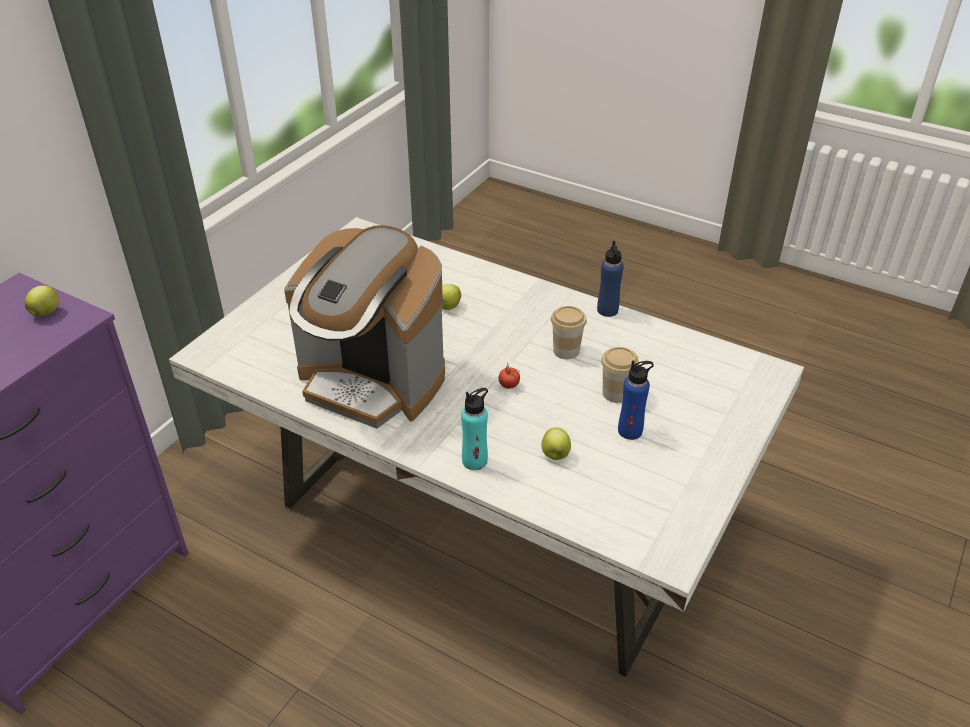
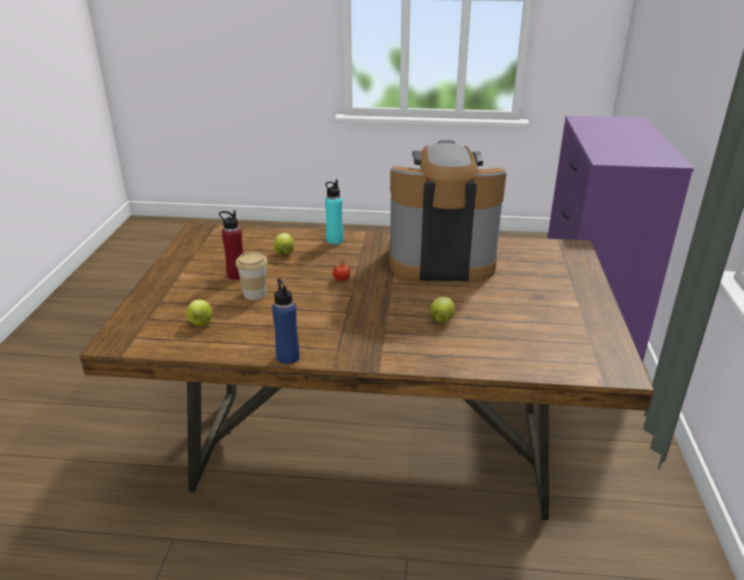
camera: 155 degrees right, 10 degrees down
apple [25,286,59,316] -> apple moved to [186,300,212,326]
white dining table [169,217,804,677] -> brown dining table [79,223,654,520]
cup [551,306,587,359] -> none
blue bottle [618,360,654,440] -> red bottle [219,210,243,280]

